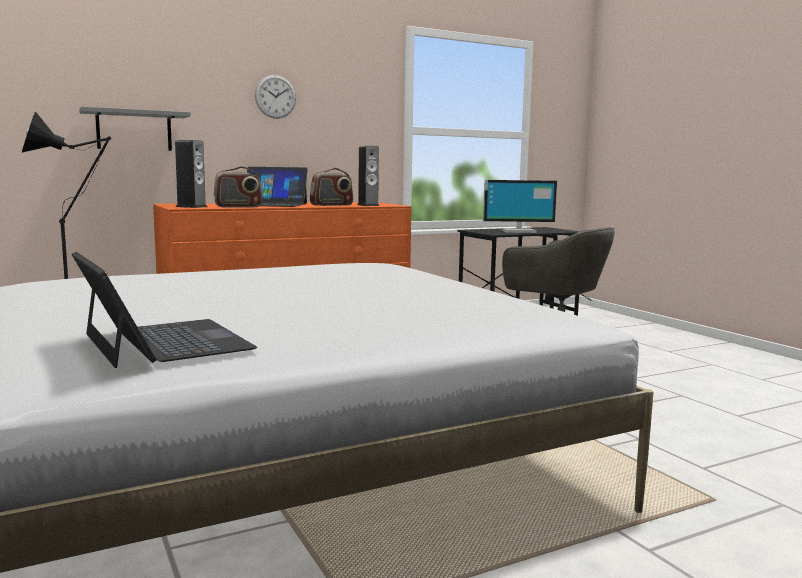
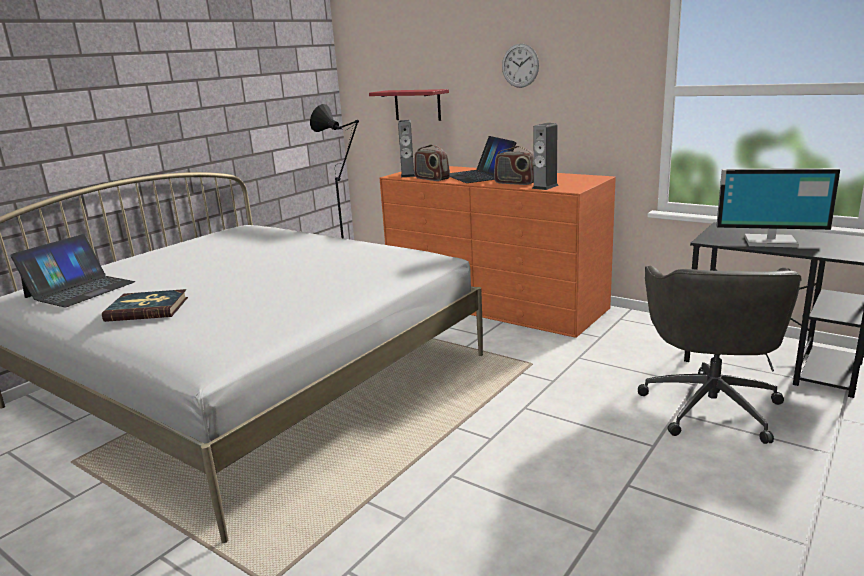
camera: 65 degrees right, 10 degrees up
grey shelf [79,106,191,151] -> red shelf [369,89,449,121]
monitor [483,180,557,233] -> monitor turned 45 degrees counterclockwise [716,168,840,248]
none -> book [102,289,188,322]

